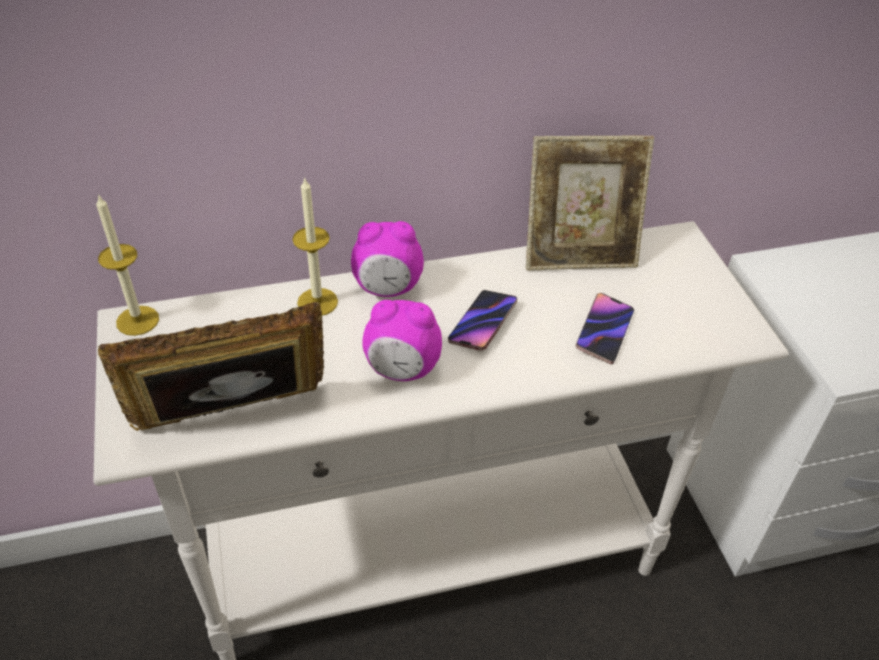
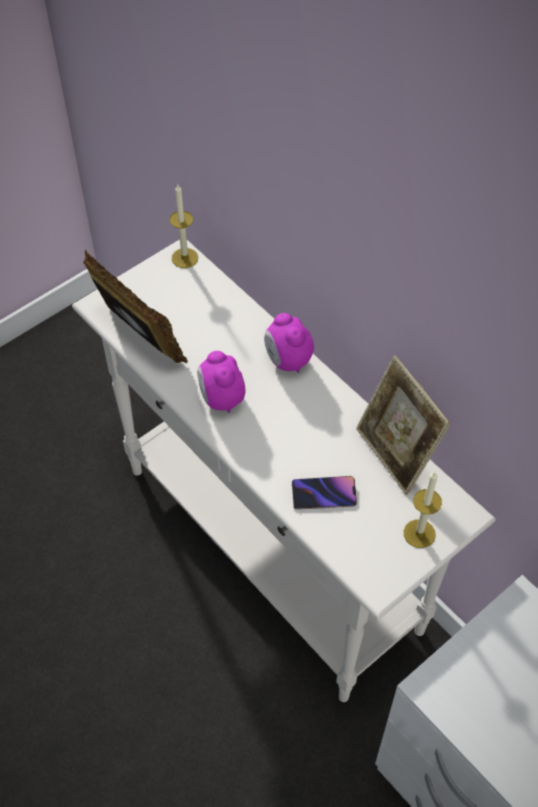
camera: 65 degrees right, 10 degrees up
candle [292,177,338,316] -> candle moved to [404,472,442,548]
phone [448,290,517,351] -> none

